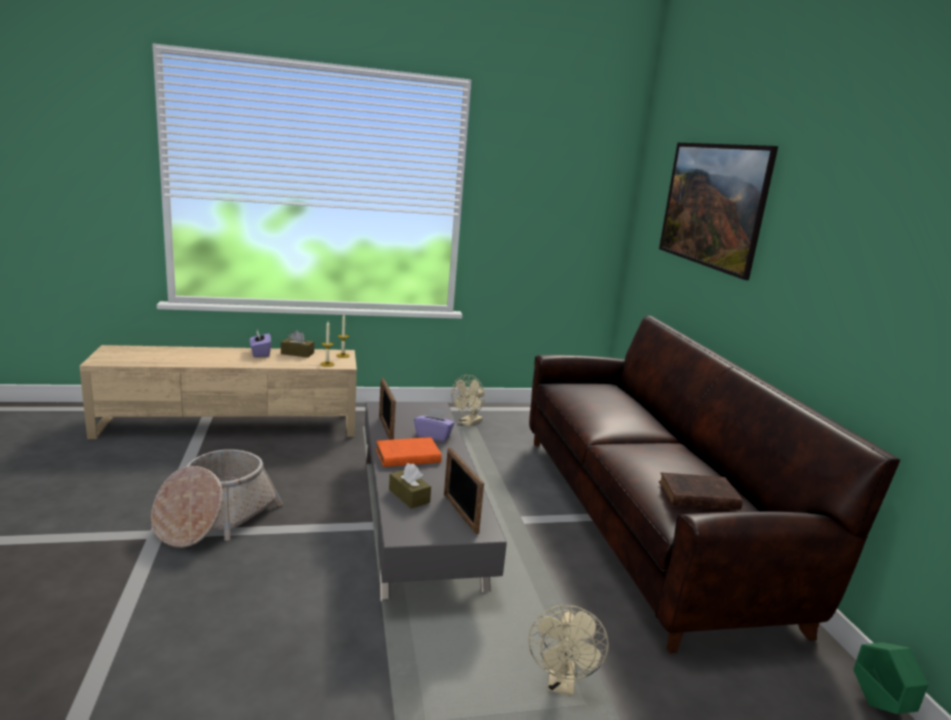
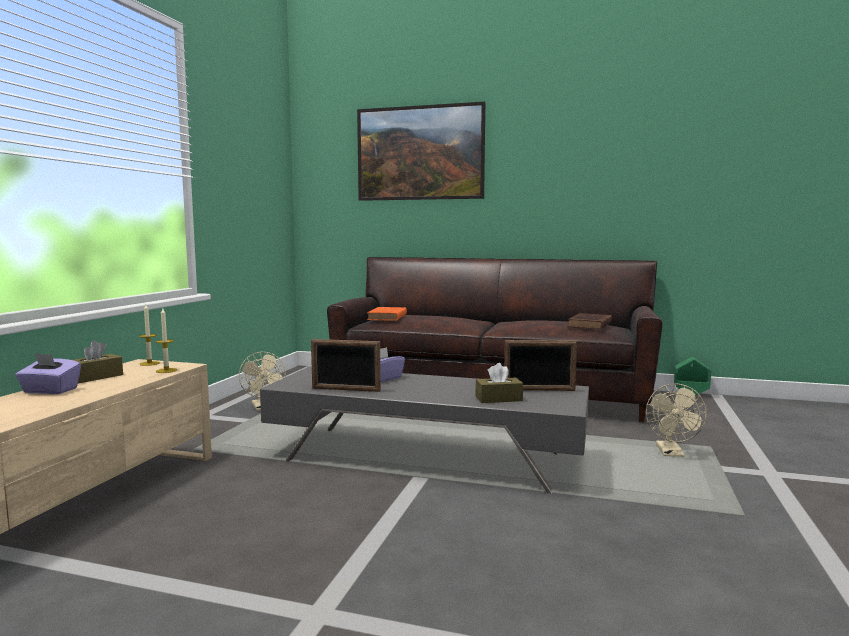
camera: 60 degrees left, 10 degrees down
basket [151,449,283,548] -> none
orange book [376,437,442,467] -> orange book moved to [367,307,407,321]
beige fan [529,605,609,696] -> beige fan turned 60 degrees clockwise [646,383,707,457]

